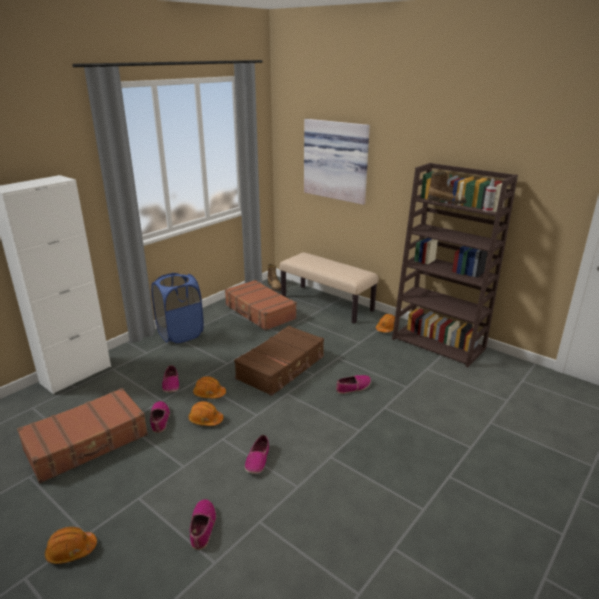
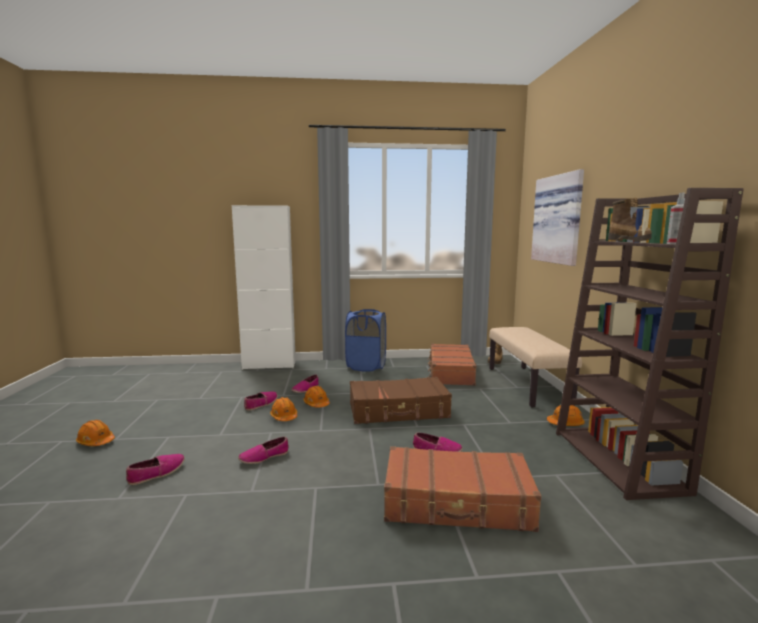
camera: 45 degrees right, 15 degrees down
brown suitcase [17,388,148,483] -> brown suitcase moved to [384,446,541,532]

